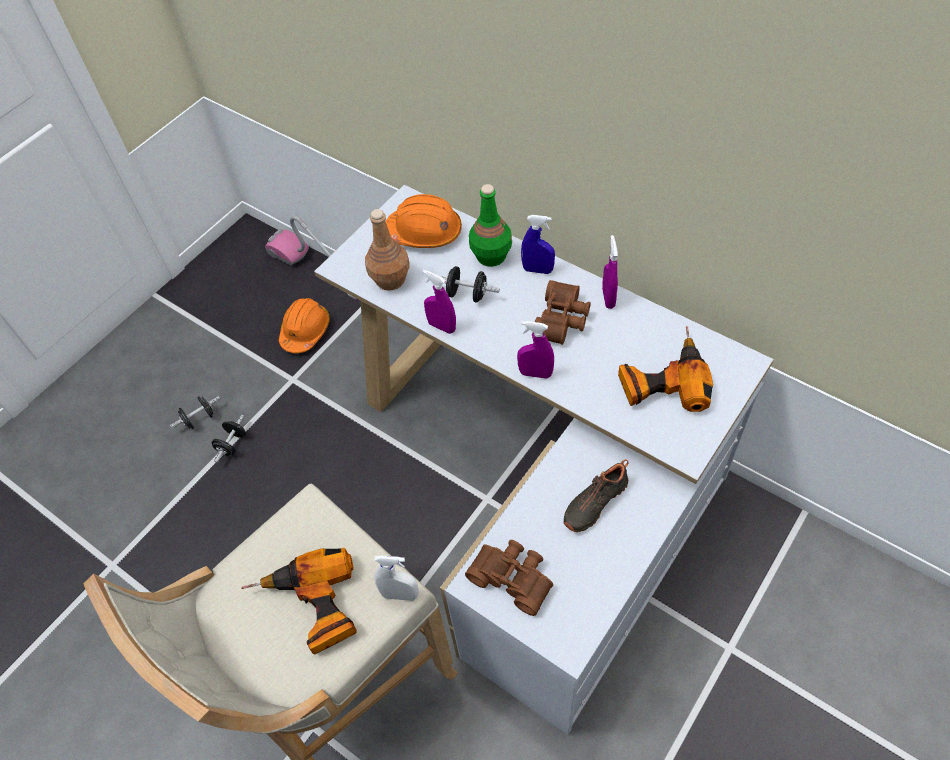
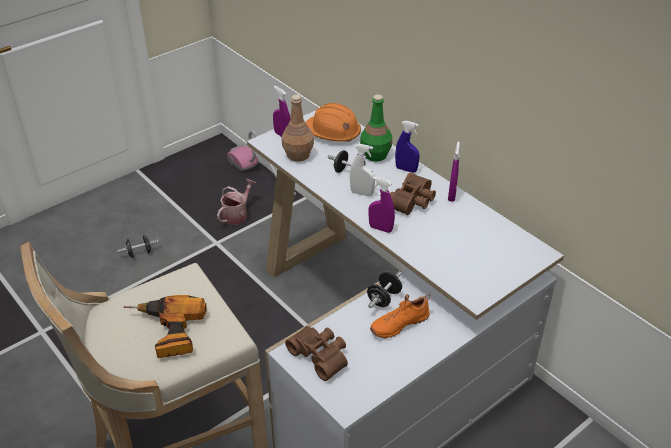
camera: 10 degrees right, 15 degrees down
black dumbbell [211,415,246,463] -> black dumbbell moved to [367,272,402,308]
orange hard hat [279,298,330,353] -> watering can [217,179,256,225]
white spray bottle [374,556,419,601] -> white spray bottle moved to [350,144,375,196]
purple spray bottle [422,270,456,334] -> purple spray bottle moved to [273,86,290,137]
black shoe [563,459,629,532] -> orange shoe [370,294,430,338]
power drill [618,326,713,412] -> none

